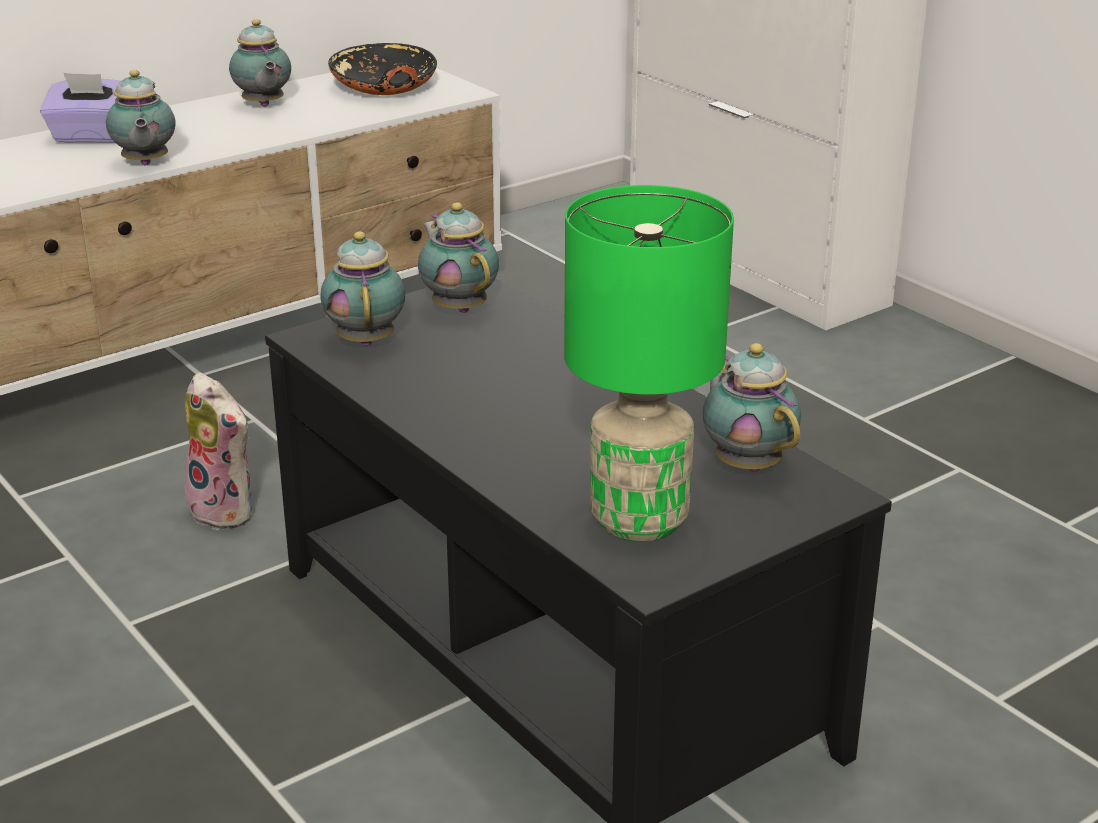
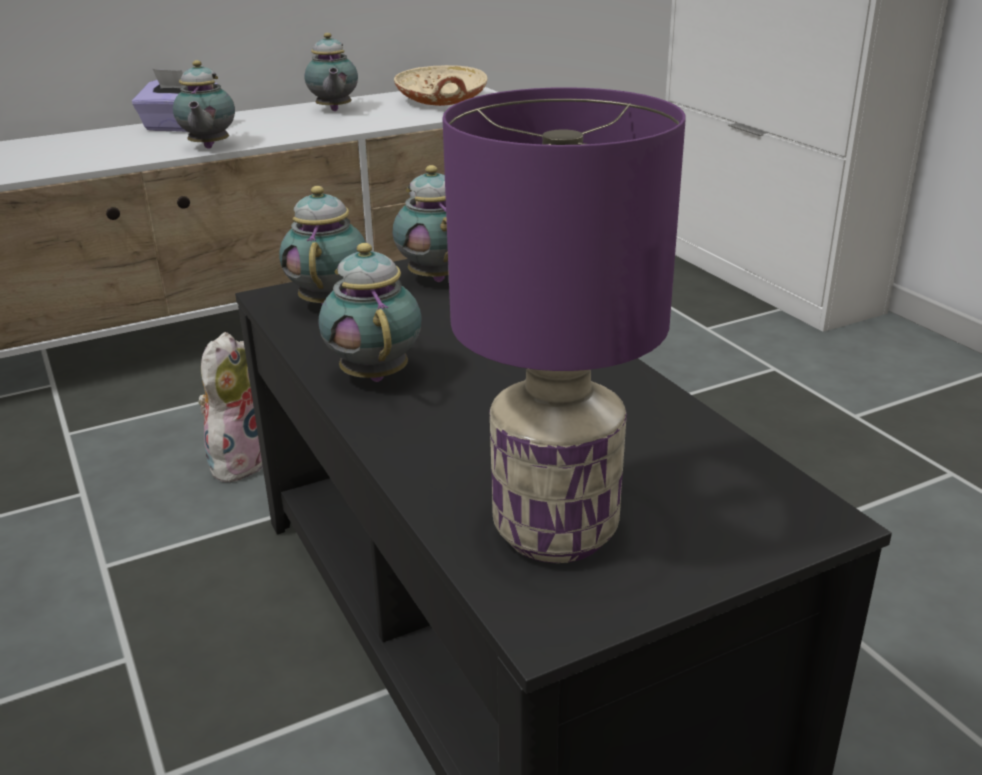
camera: 10 degrees right, 0 degrees up
plush toy [179,372,252,530] -> plush toy turned 120 degrees counterclockwise [198,332,263,482]
black bowl [328,43,437,95] -> beige bowl [394,65,487,106]
green table lamp [564,185,734,542] -> purple table lamp [442,87,686,563]
teapot [703,343,801,472] -> teapot moved to [319,243,422,382]

